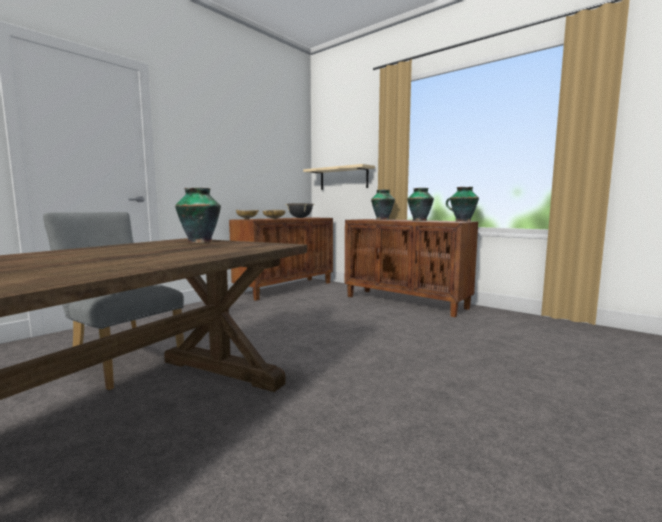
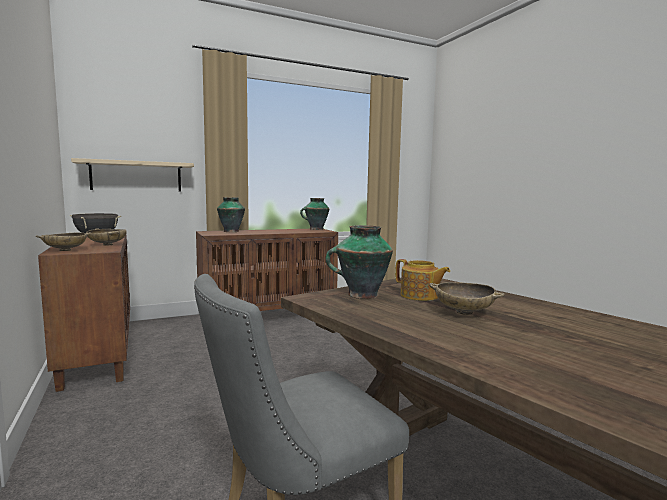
camera: 65 degrees left, 0 degrees up
vase [407,188,434,221] -> none
none -> teapot [395,259,450,301]
none -> beige bowl [429,282,505,315]

